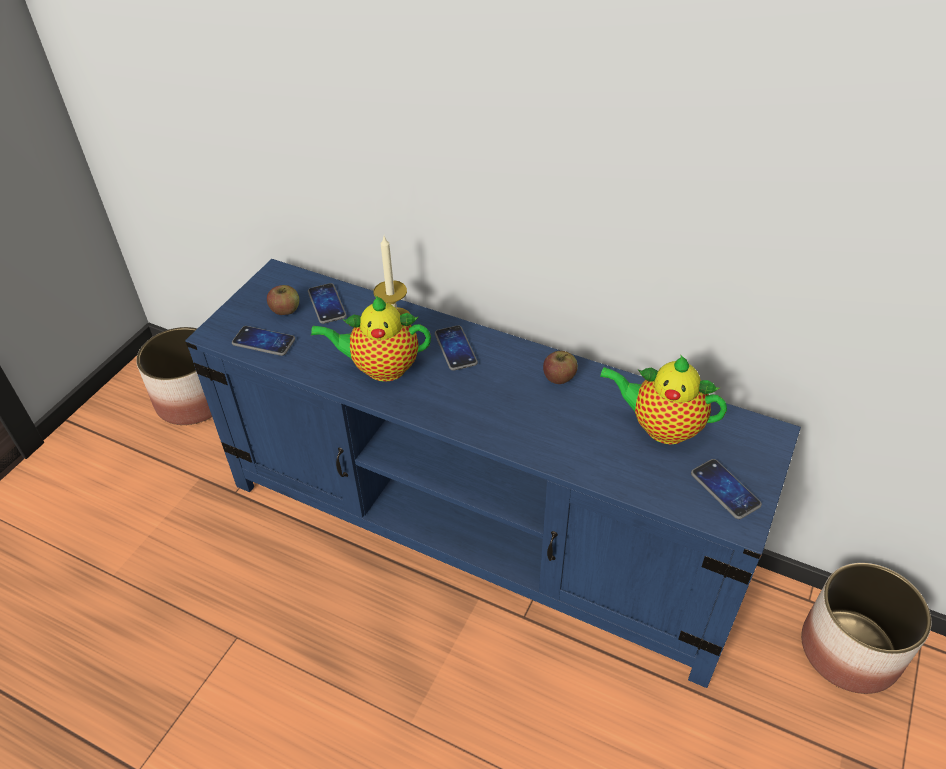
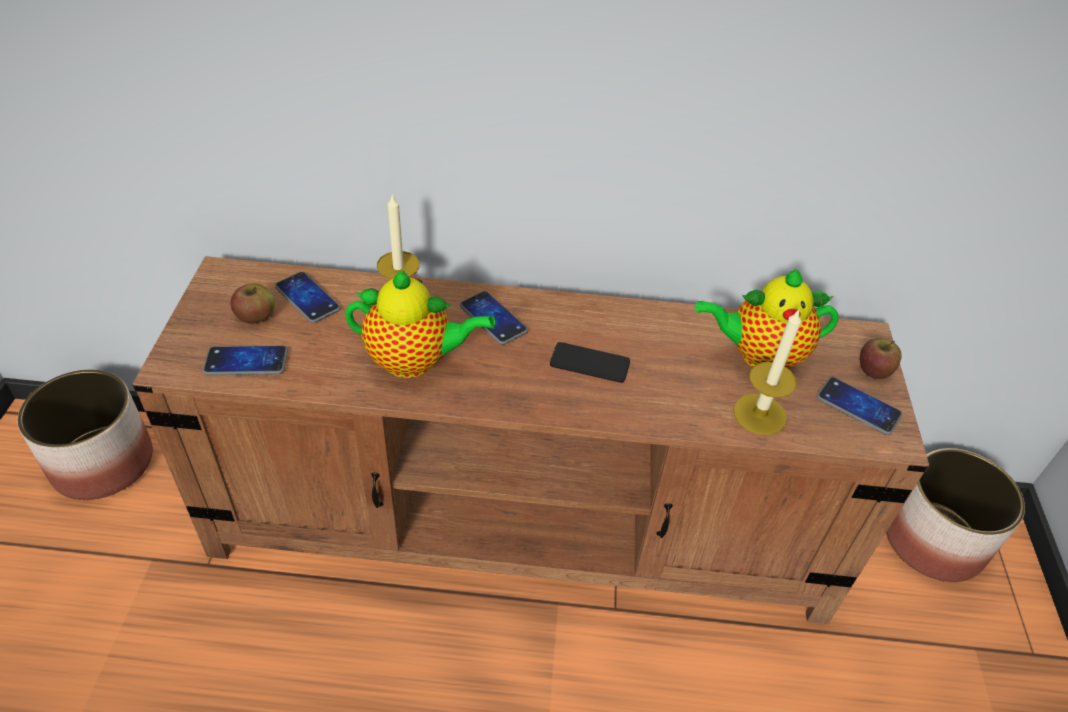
camera: 25 degrees left, 0 degrees up
blue tv stand [185,259,801,688] -> brown tv stand [132,256,929,624]
teapot [311,296,431,382] -> teapot turned 150 degrees counterclockwise [345,270,495,378]
apple [543,351,578,384] -> apple moved to [860,338,902,379]
none -> phone [550,342,630,383]
none -> candle [733,309,801,435]

